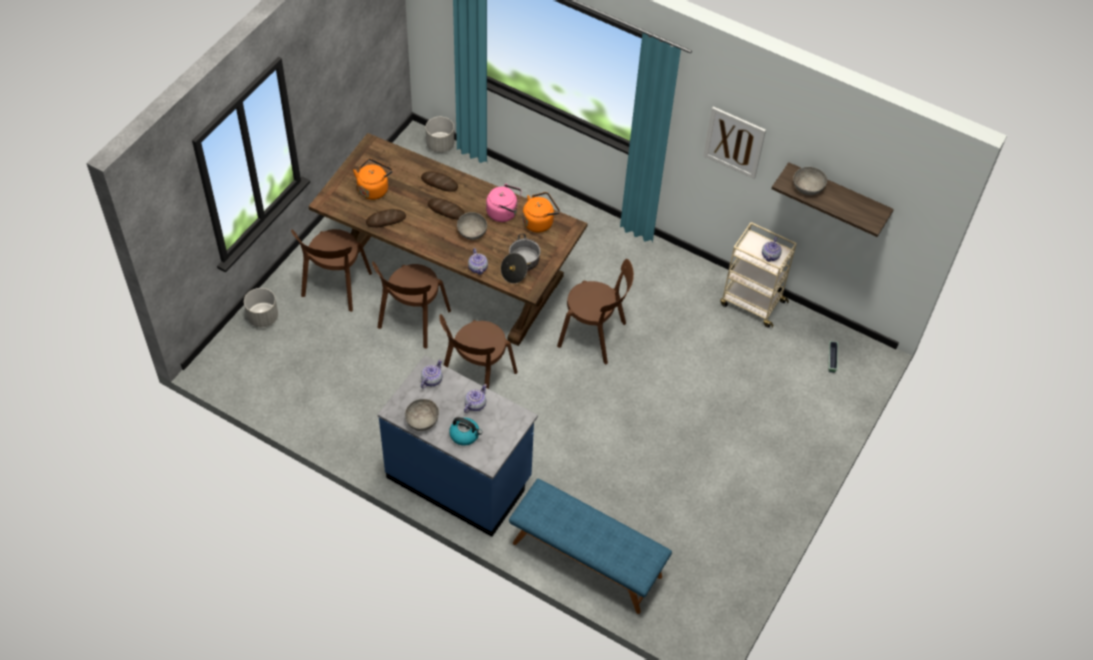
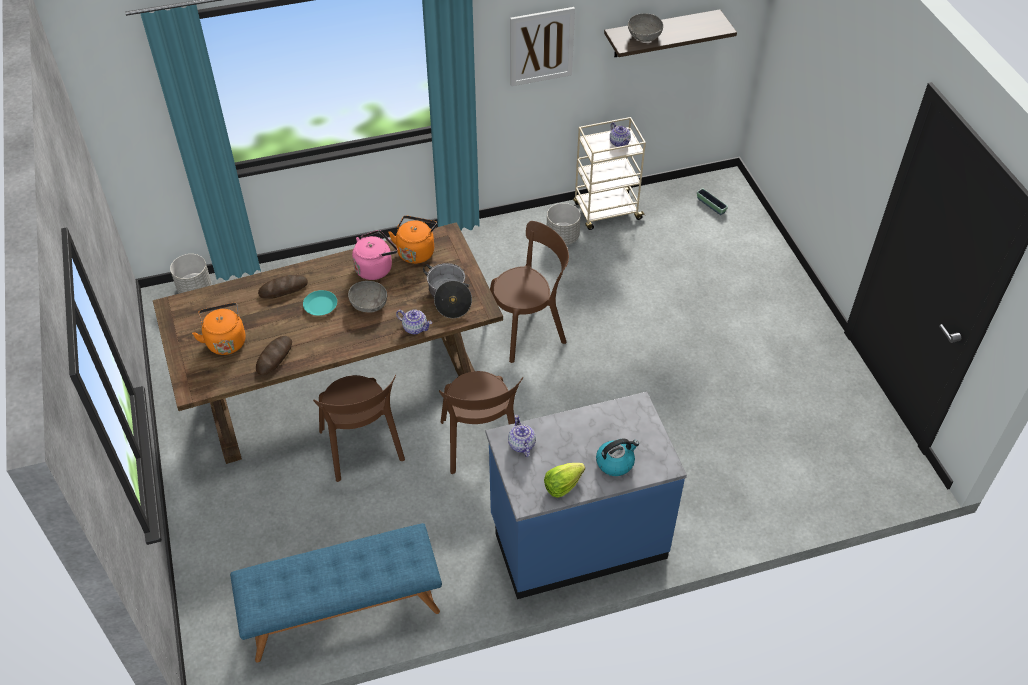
camera: 45 degrees left, 5 degrees down
grey planter [244,288,278,327] -> grey planter moved to [547,203,581,245]
brown chair [291,229,372,312] -> none
grey bowl [405,399,439,431] -> lettuce [544,463,585,498]
bread [428,198,465,219] -> turquoise plate [303,290,337,316]
teapot [464,384,487,413] -> none
blue bench [509,479,672,614] -> blue bench moved to [230,523,442,663]

